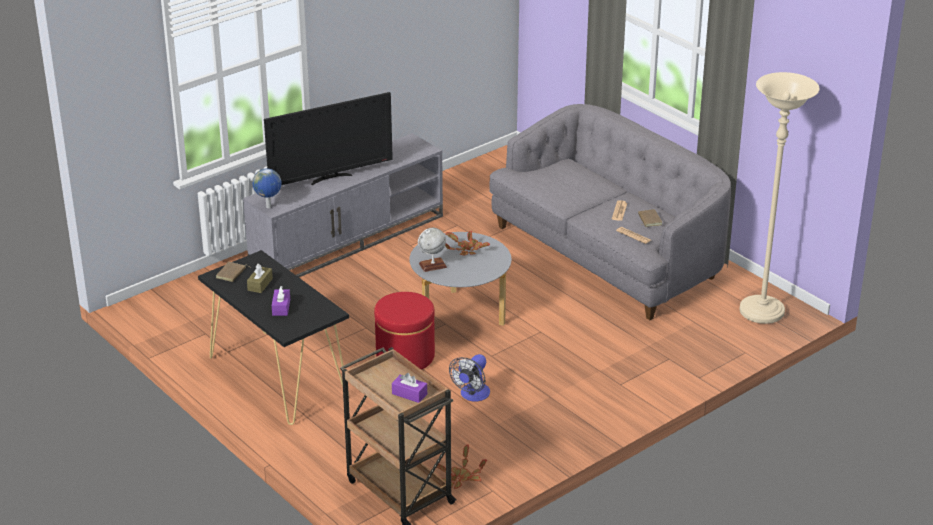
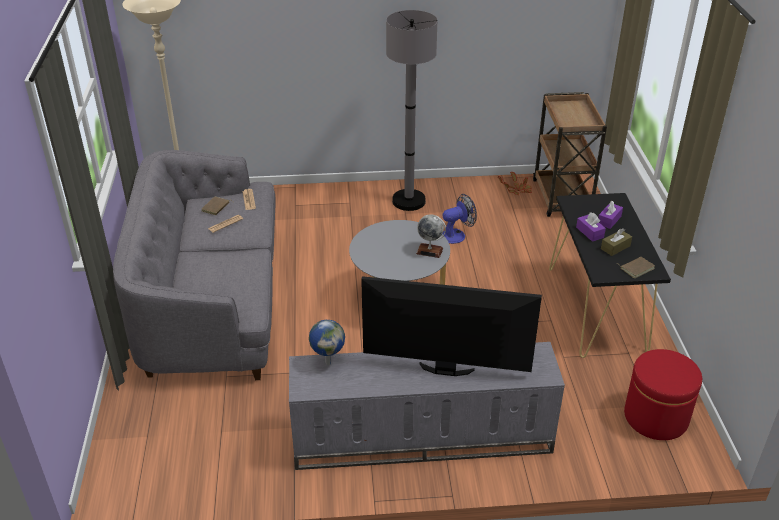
camera: 145 degrees left, 5 degrees up
globe [252,168,282,208] -> globe moved to [309,320,345,365]
red ottoman [374,292,435,370] -> red ottoman moved to [624,349,702,440]
purple tissue box [392,373,427,403] -> purple tissue box moved to [576,212,606,242]
potted plant [445,231,490,255] -> none
none -> grey floor lamp [386,10,438,211]

